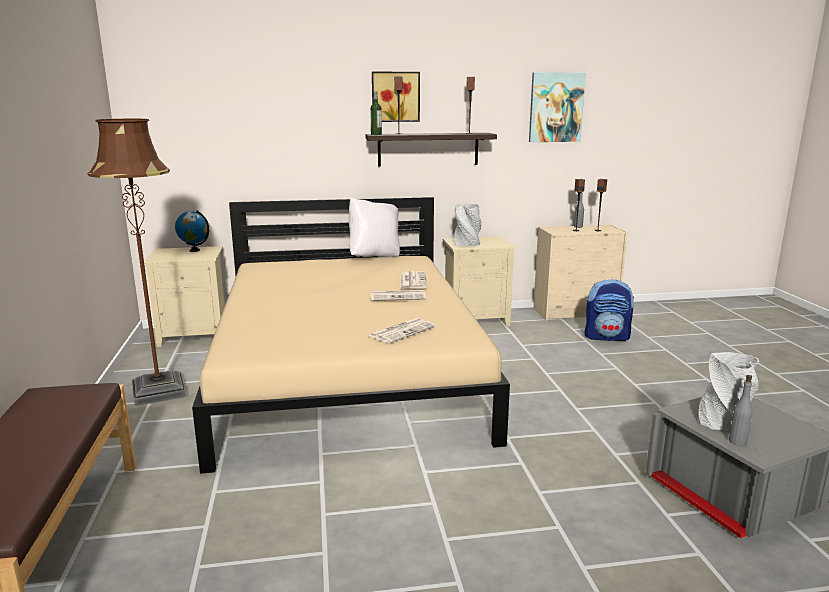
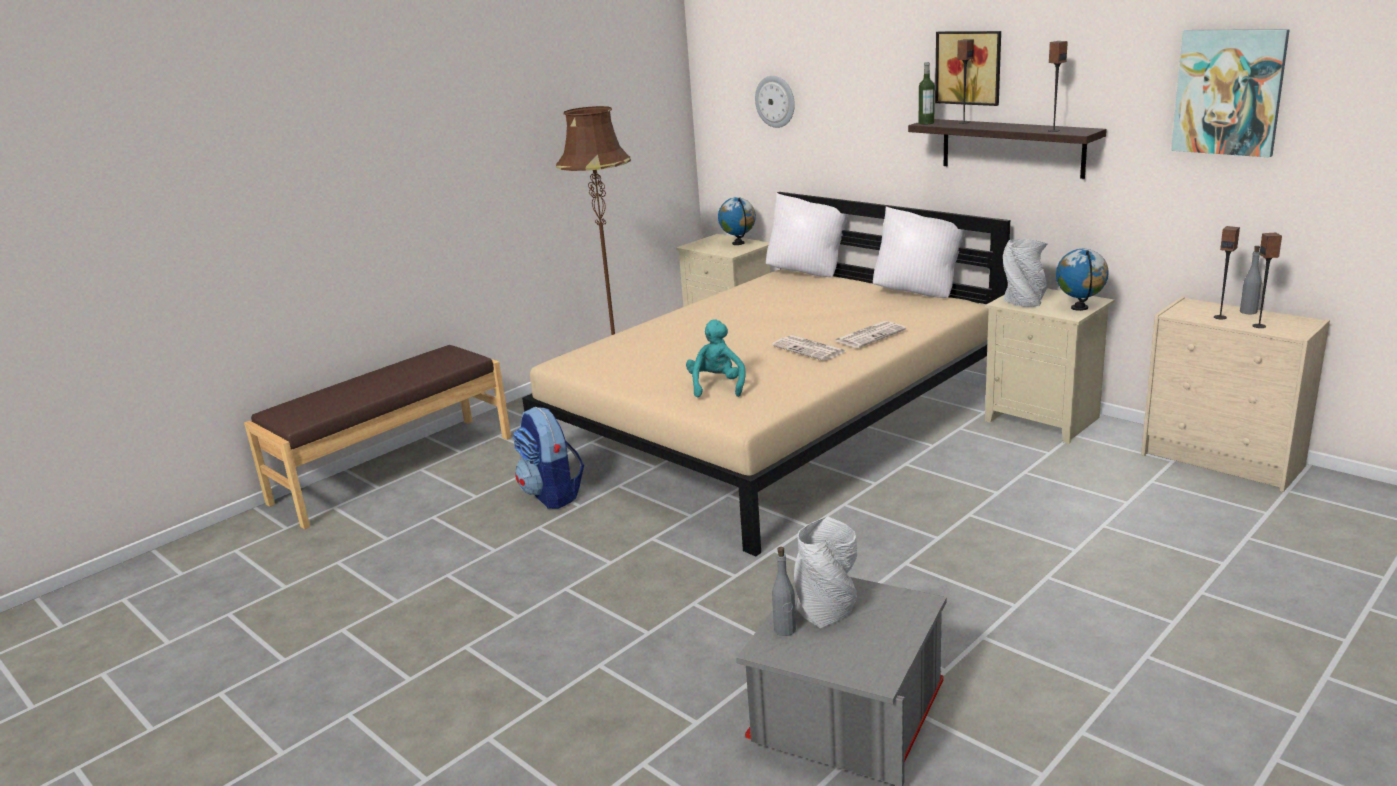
camera: 55 degrees right, 5 degrees up
newspaper [368,318,435,343] -> turquoise plush toy [686,320,746,397]
backpack [584,279,634,341] -> backpack moved to [513,407,584,509]
none -> wall clock [755,76,795,128]
none -> white pillow [766,193,848,277]
none -> globe [1056,249,1109,311]

